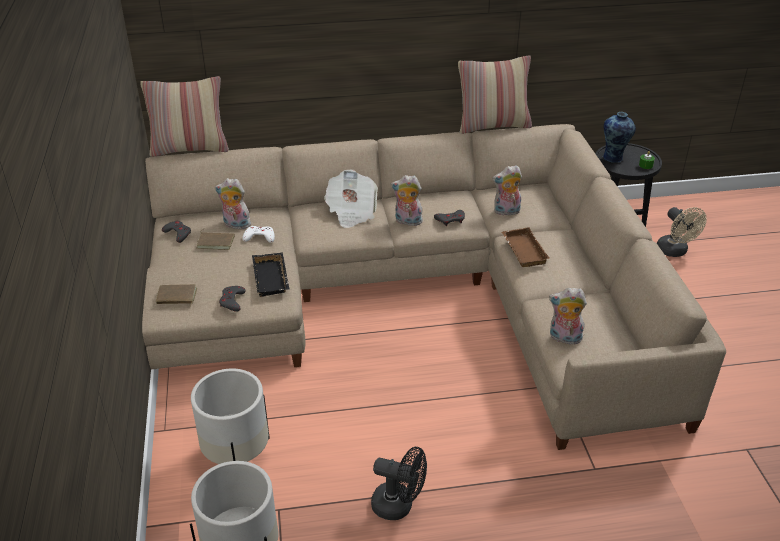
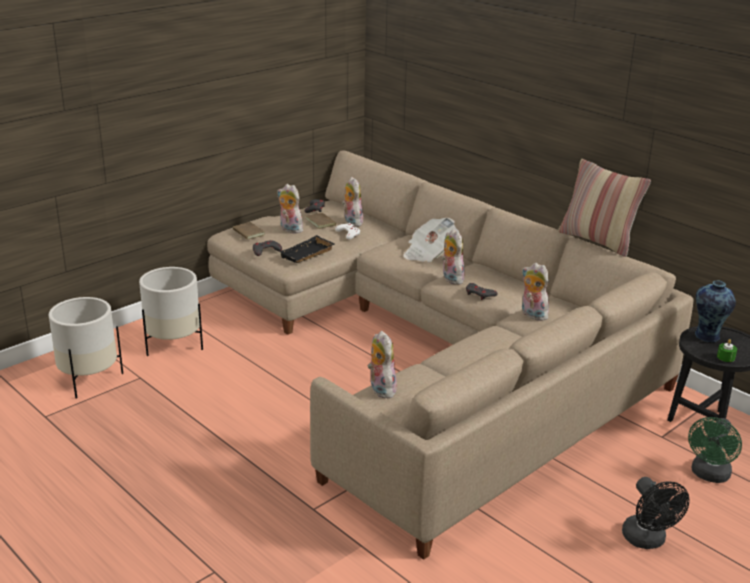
camera: 55 degrees right, 10 degrees down
pillow [140,76,229,157] -> none
black fan [371,447,427,520] -> black fan moved to [622,477,689,549]
brown tray [502,227,549,267] -> none
beige fan [657,207,707,257] -> green fan [688,417,742,483]
none -> plush toy [277,184,303,234]

